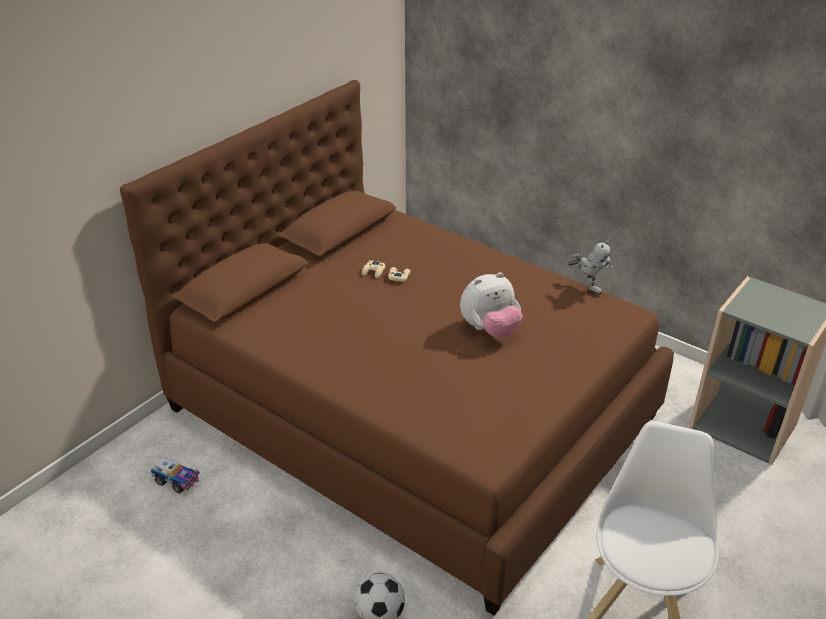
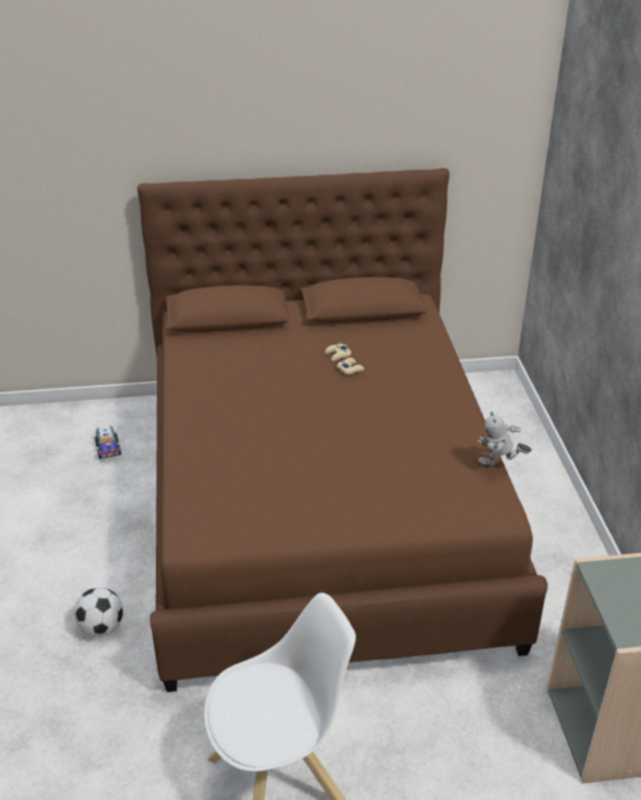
camera: 45 degrees right, 0 degrees up
plush toy [460,272,523,338] -> none
toy robot [568,240,612,295] -> toy robot turned 90 degrees clockwise [477,411,532,467]

